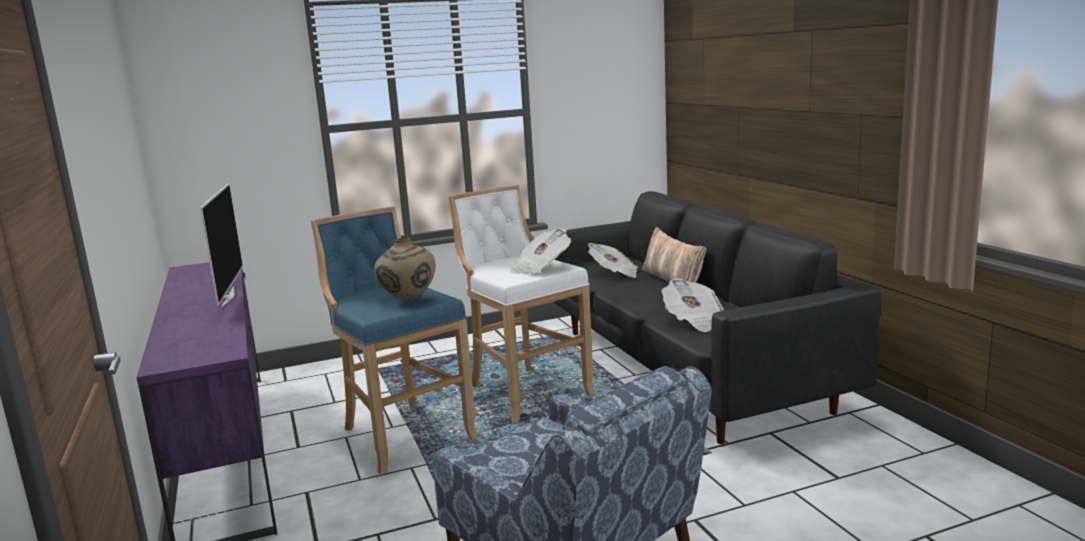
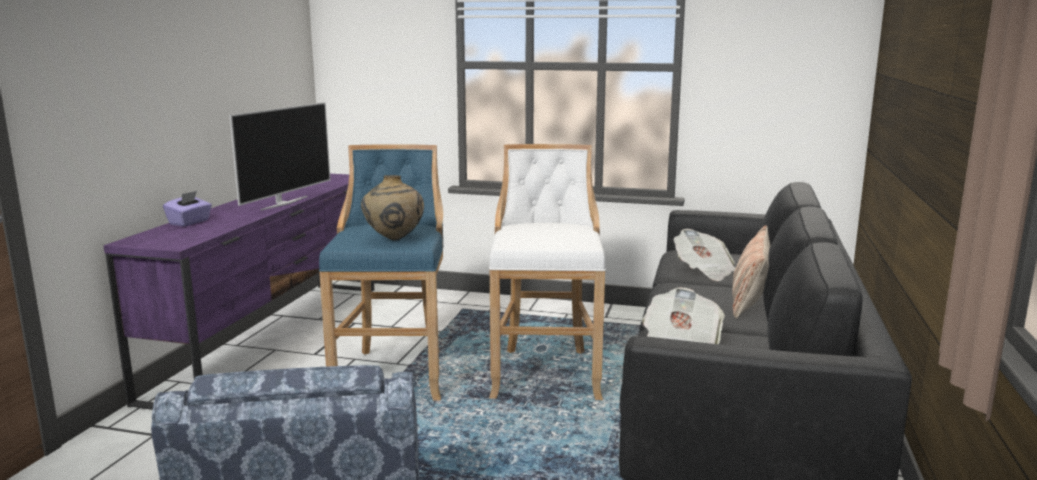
camera: 35 degrees right, 0 degrees up
newspaper [510,228,571,274] -> none
none -> purple tissue box [163,191,212,226]

